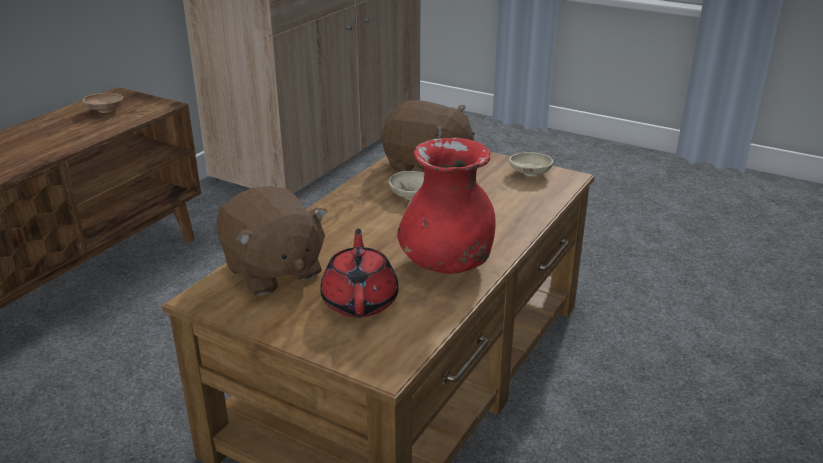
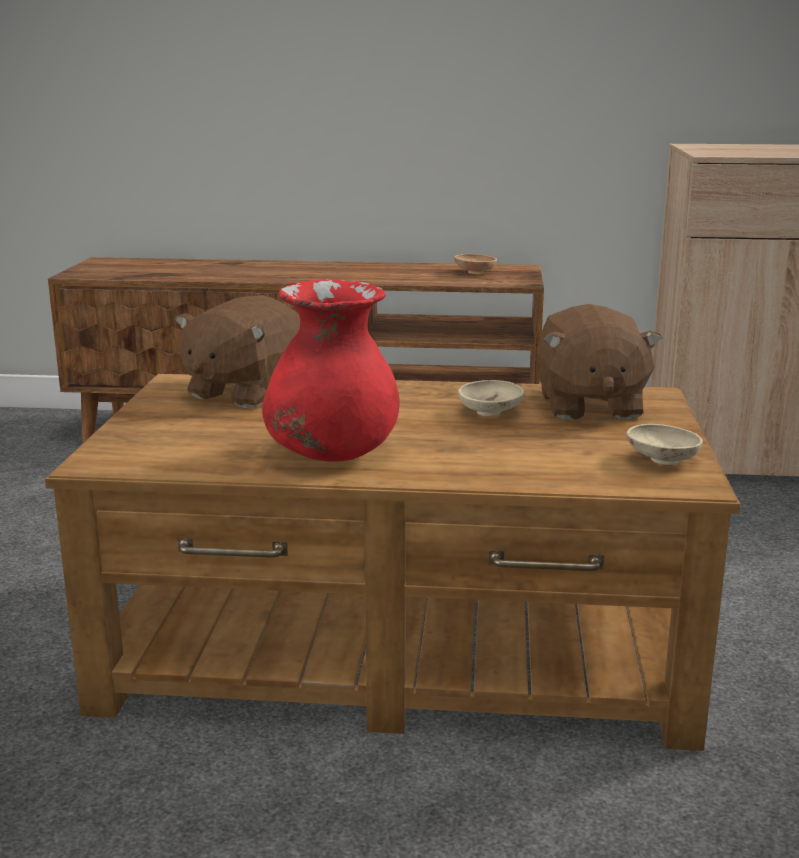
camera: 65 degrees right, 10 degrees down
red teapot [320,229,399,318] -> none

